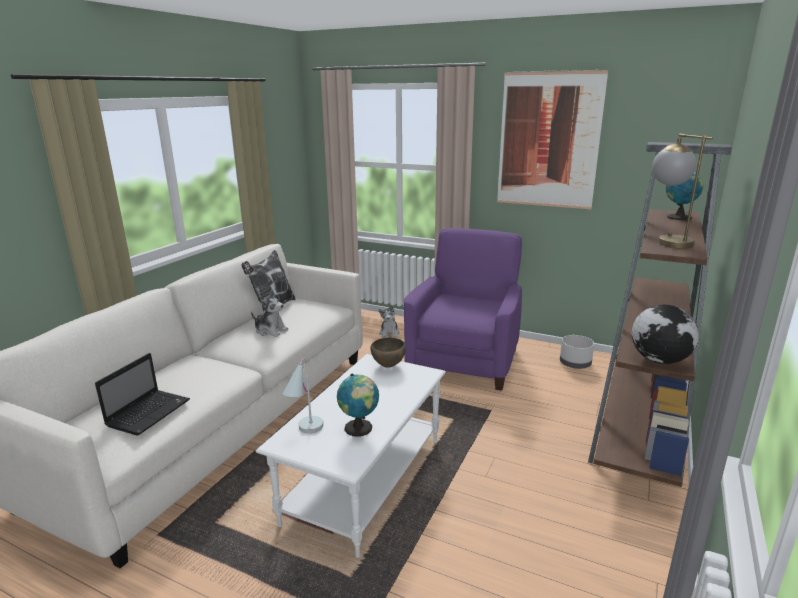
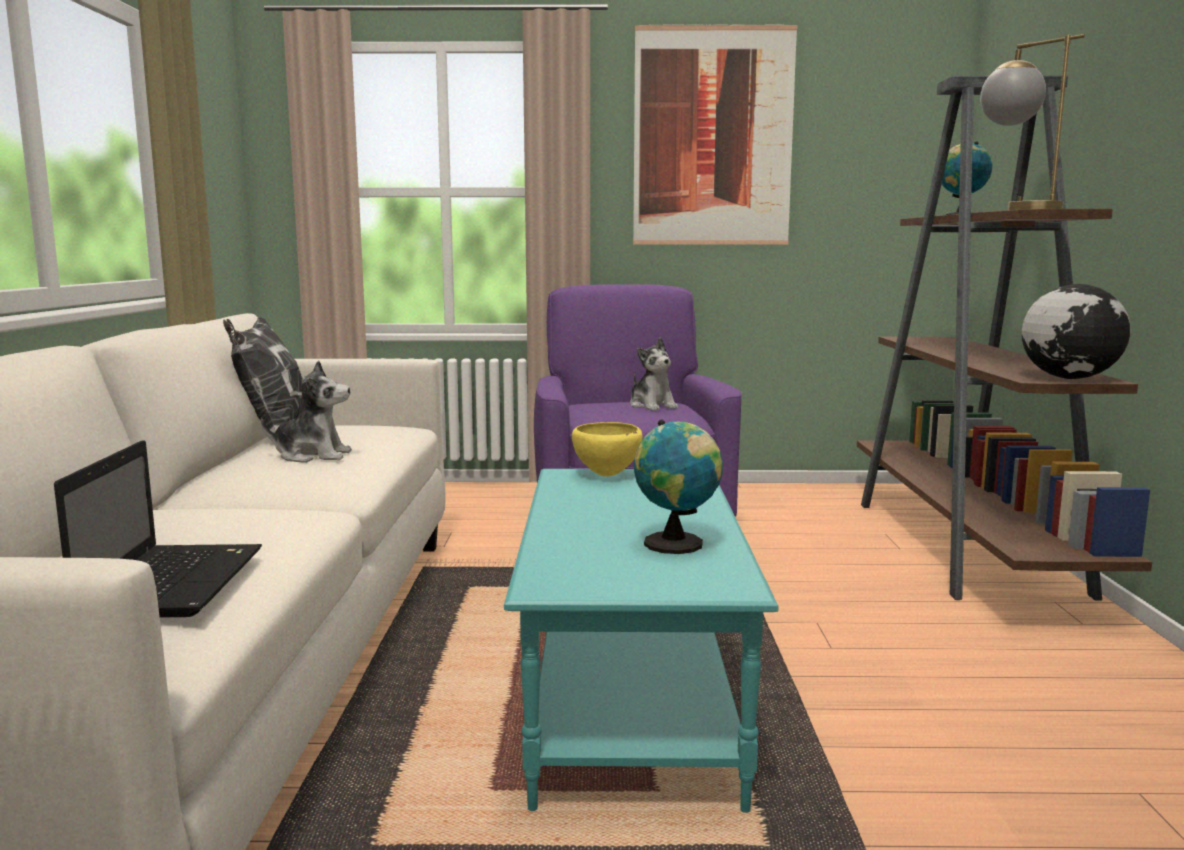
camera: 25 degrees left, 10 degrees down
white coffee table [255,354,446,558] -> turquoise coffee table [504,469,779,813]
white table lamp [282,358,323,434] -> none
brown bowl [371,338,406,368] -> yellow bowl [572,422,643,477]
plush toy [379,305,400,338] -> plush toy moved to [630,337,678,411]
grey planter [560,335,594,369] -> none

